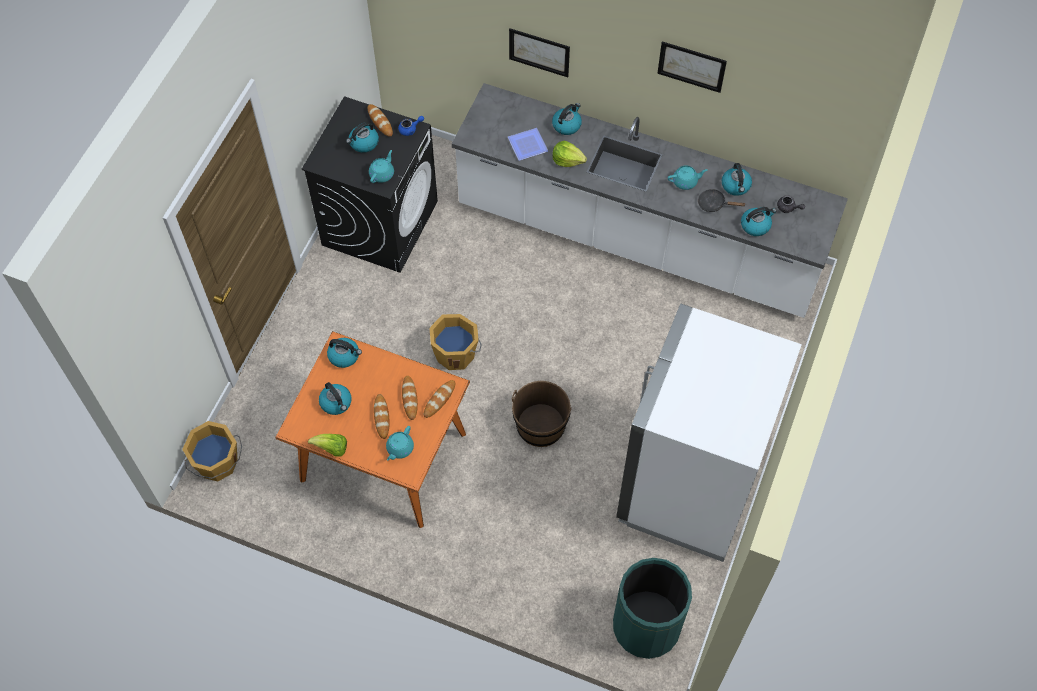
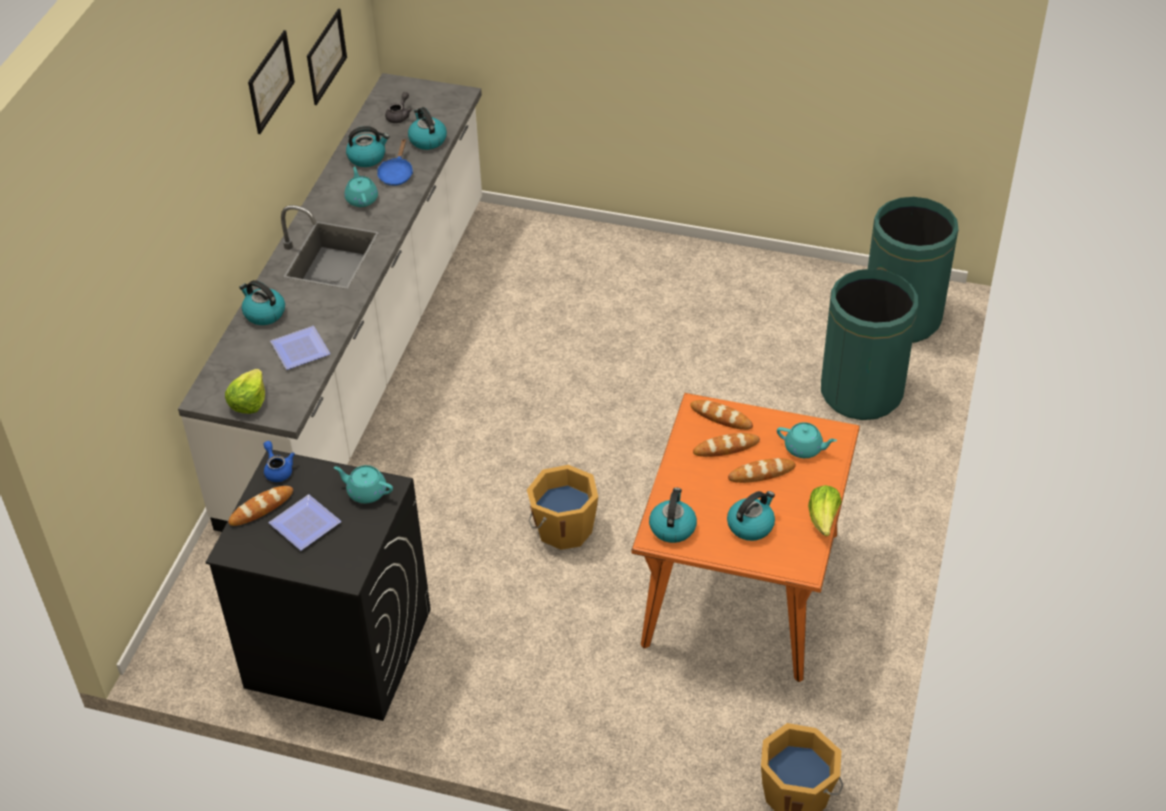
camera: 95 degrees left, 15 degrees down
kettle [346,122,379,153] -> plate [269,494,341,550]
picture [509,28,570,77] -> picture moved to [307,8,347,105]
brown bucket [512,381,572,447] -> none
lettuce [552,141,587,167] -> lettuce moved to [225,369,265,414]
white fridge [616,304,802,562] -> none
black frying pan [698,189,745,212] -> blue frying pan [377,138,413,186]
none -> green trash can [821,269,918,420]

